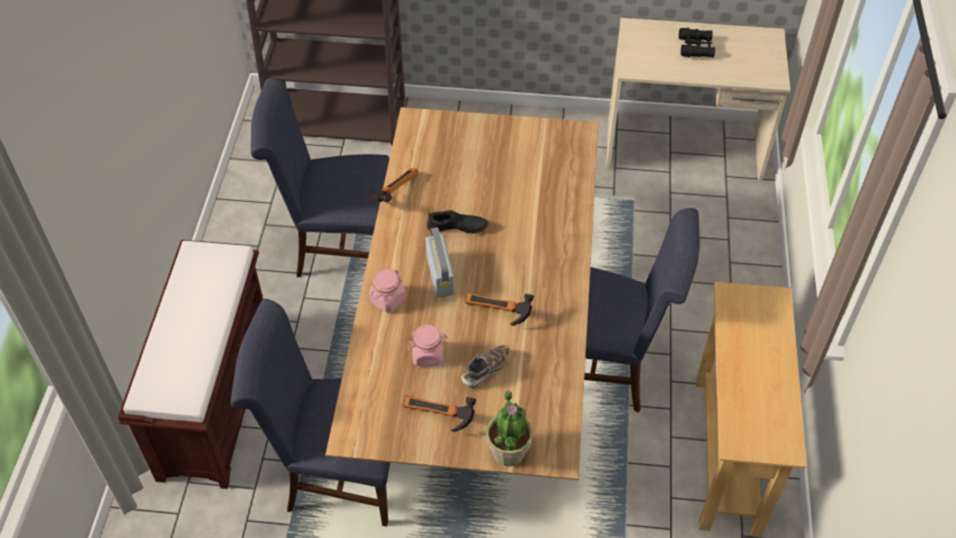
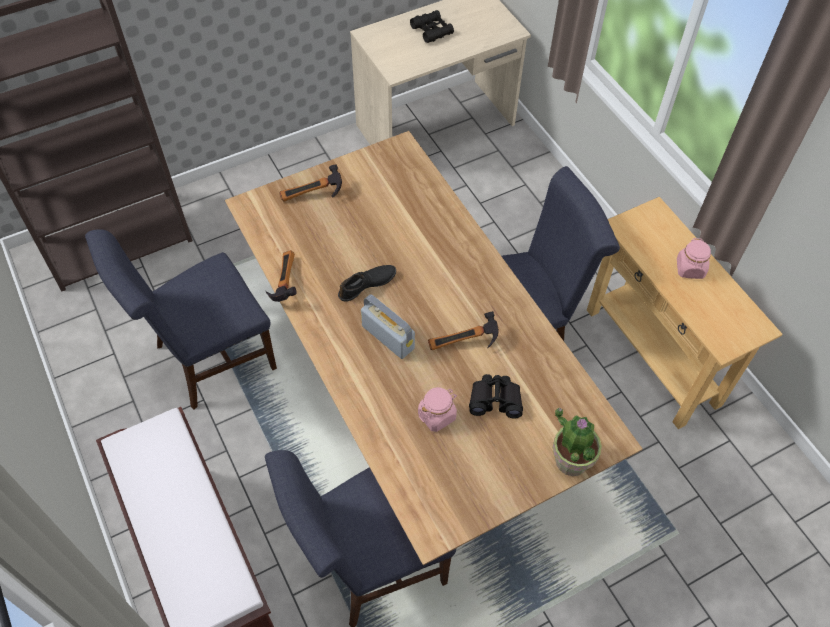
camera: 35 degrees left, 5 degrees up
pink jar [369,269,406,313] -> pink jar moved to [677,238,711,279]
hammer [402,395,476,432] -> hammer moved to [279,164,342,202]
shoe [461,345,511,389] -> black binoculars [469,374,523,418]

